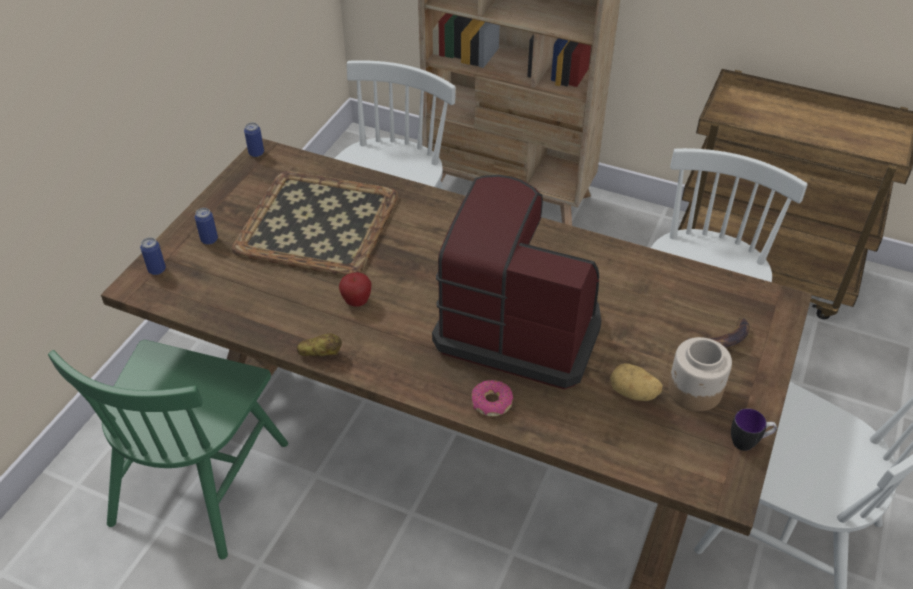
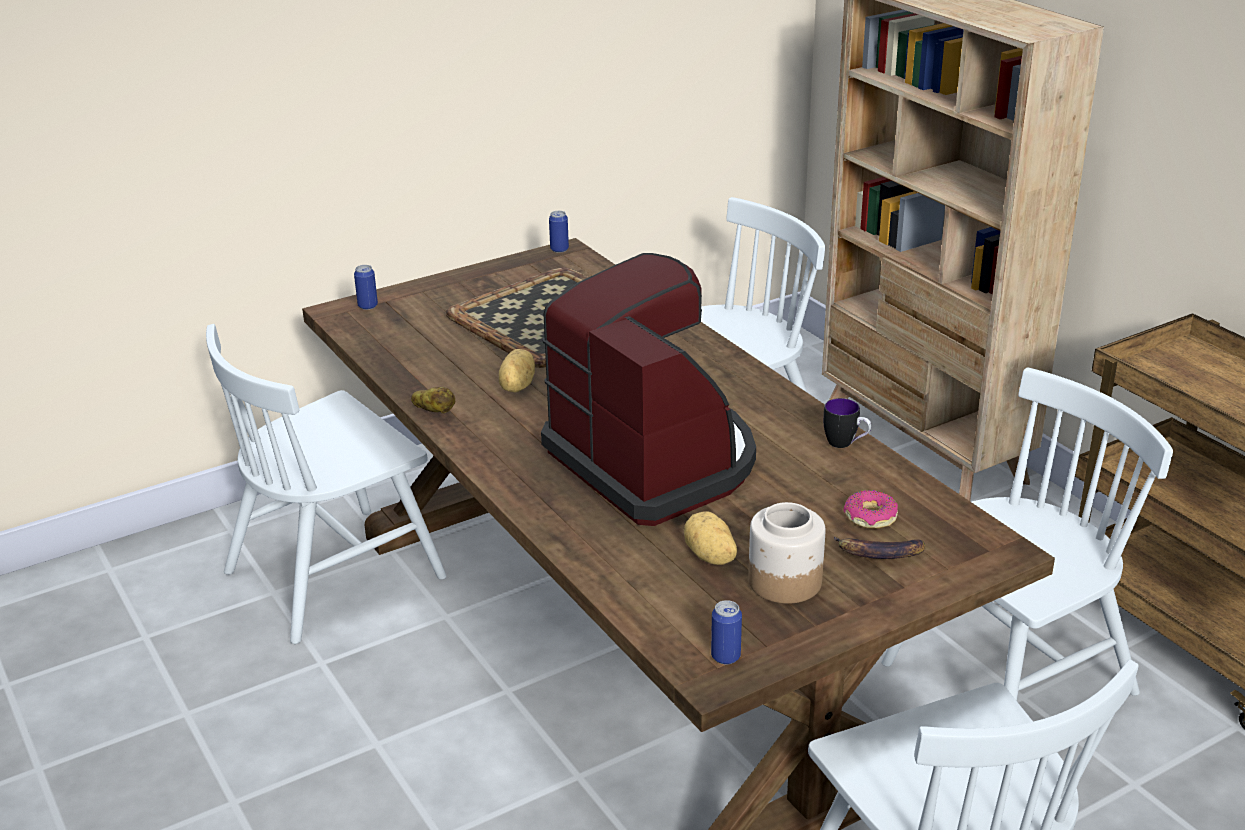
camera: 35 degrees right, 15 degrees down
green chair [48,340,288,560] -> white chair [206,324,447,644]
can [195,208,218,245] -> can moved to [711,600,742,665]
apple [339,272,371,307] -> potato [499,349,535,393]
donut [472,380,513,417] -> donut moved to [843,490,898,529]
mug [731,408,777,451] -> mug moved to [823,398,872,448]

